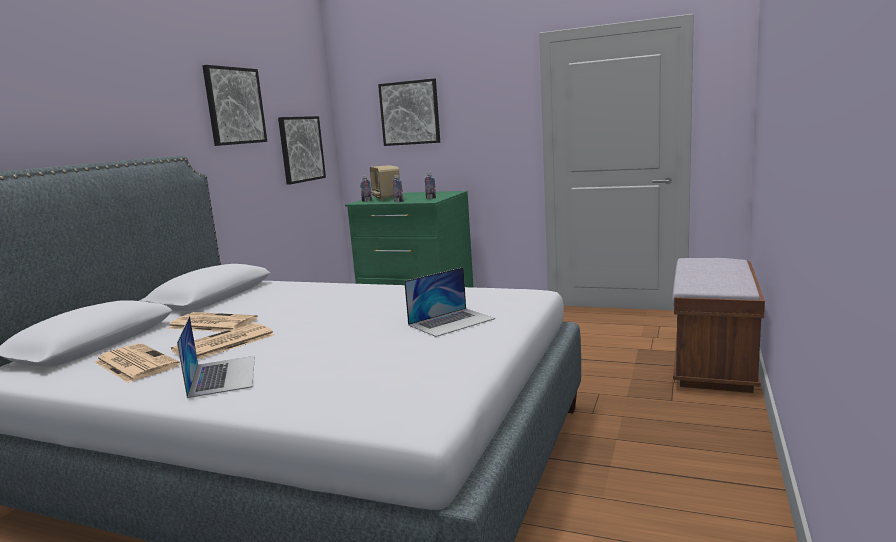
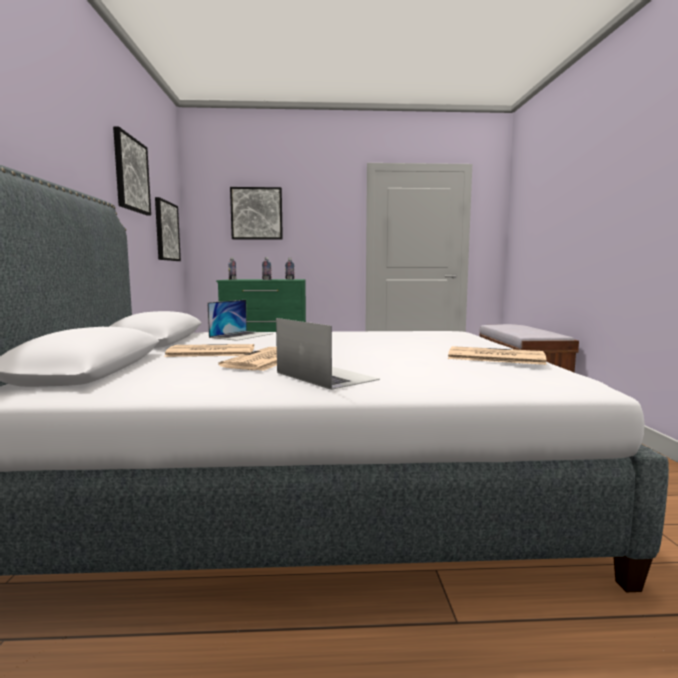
camera: 25 degrees left, 5 degrees down
newspaper [95,343,180,383] -> newspaper moved to [448,346,547,365]
radio [370,165,400,201] -> none
laptop [404,267,495,337] -> laptop moved to [207,300,273,341]

